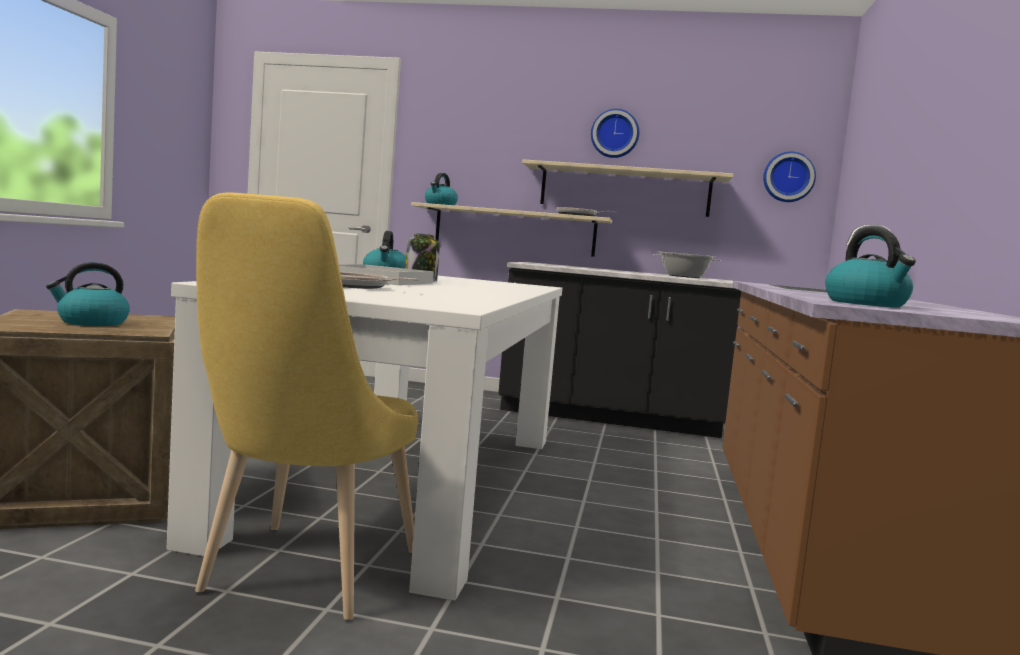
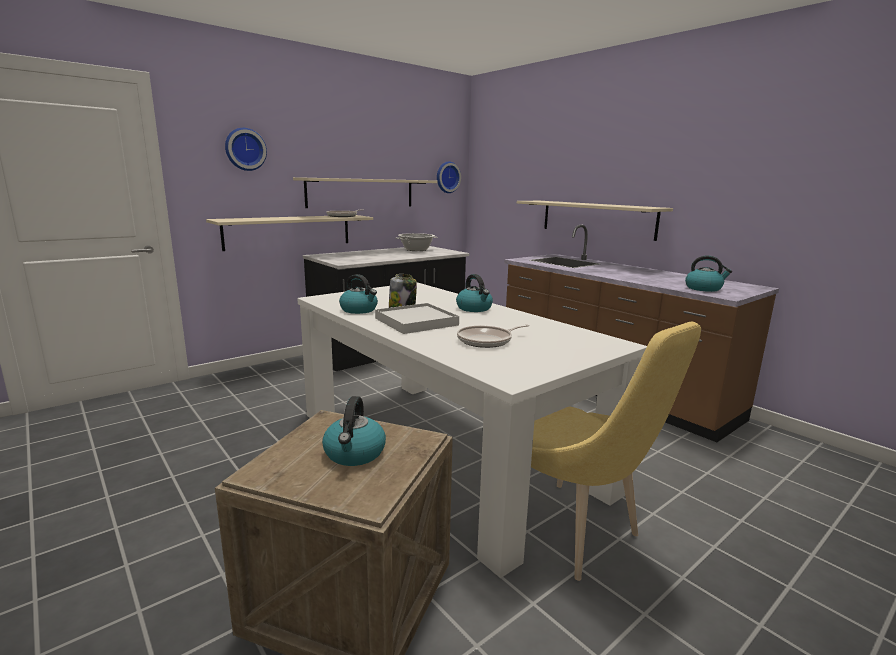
camera: 50 degrees left, 10 degrees up
kettle [425,173,458,205] -> kettle moved to [456,274,493,312]
wall clock [591,109,639,158] -> wall clock moved to [225,128,267,171]
none -> beige shelf [517,201,673,241]

